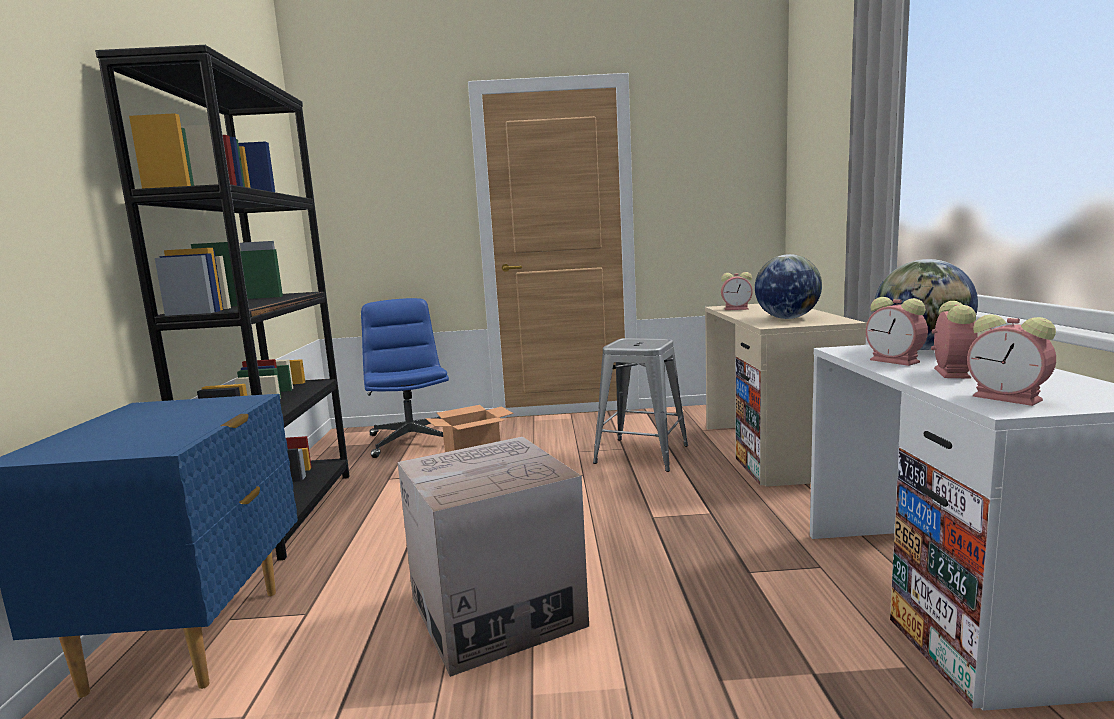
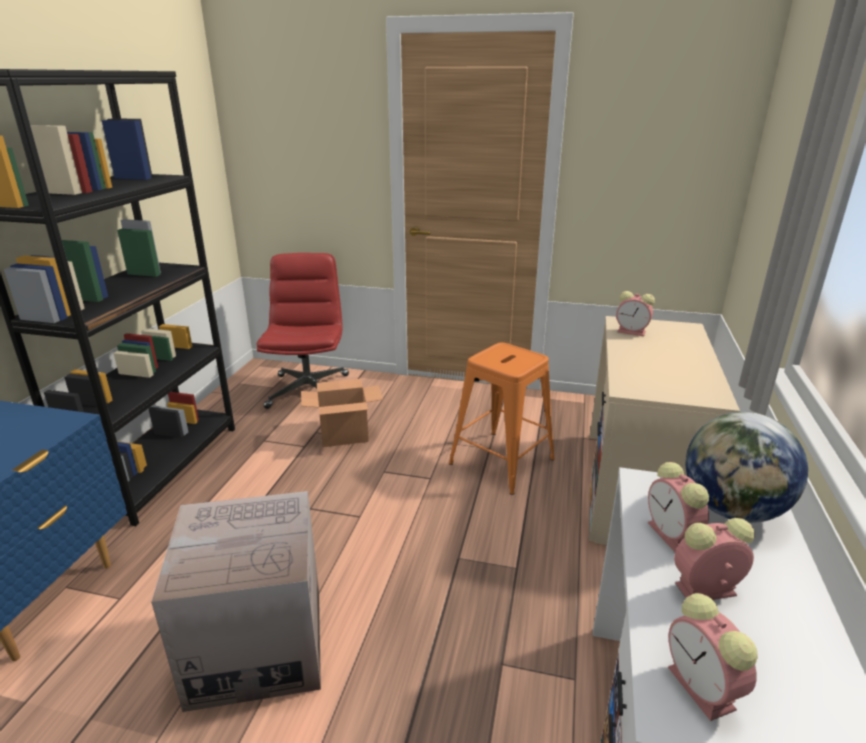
camera: 15 degrees right, 15 degrees up
blue office chair [361,298,449,458] -> red office chair [256,253,349,409]
grey stool [593,338,688,472] -> orange stool [449,342,555,495]
globe [755,254,822,319] -> none
alarm clock [931,301,978,379] -> alarm clock turned 135 degrees counterclockwise [674,518,755,600]

